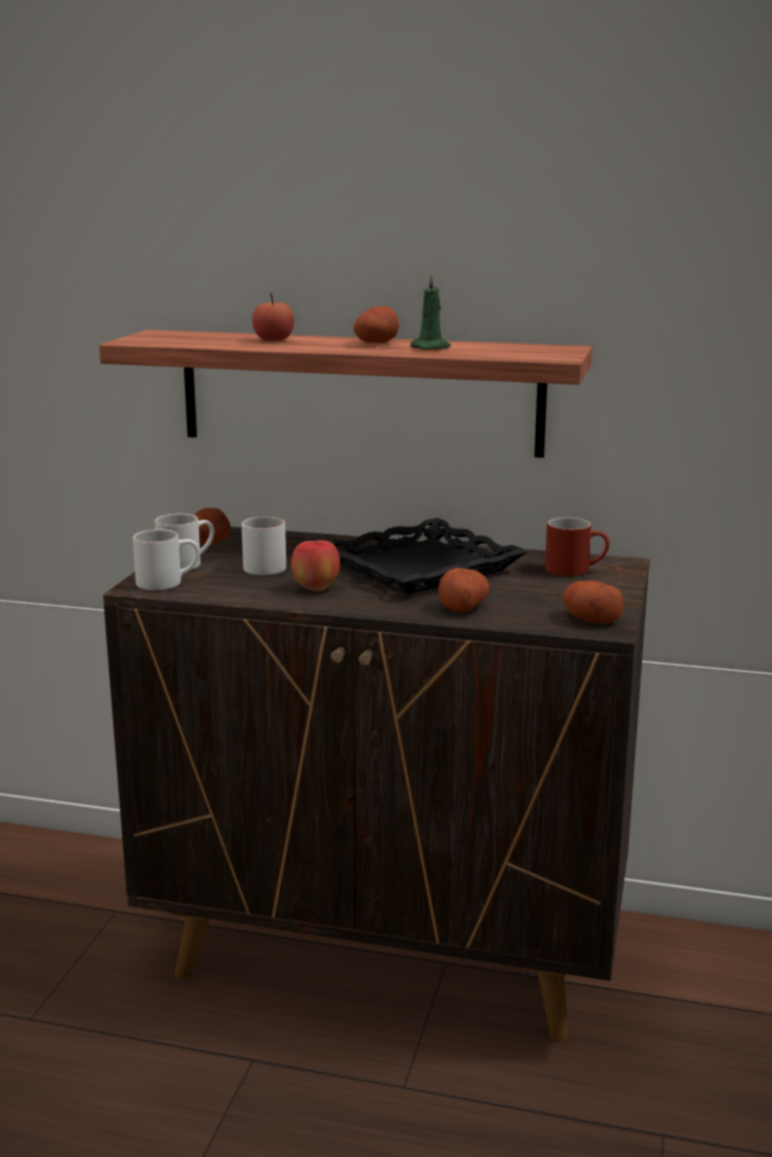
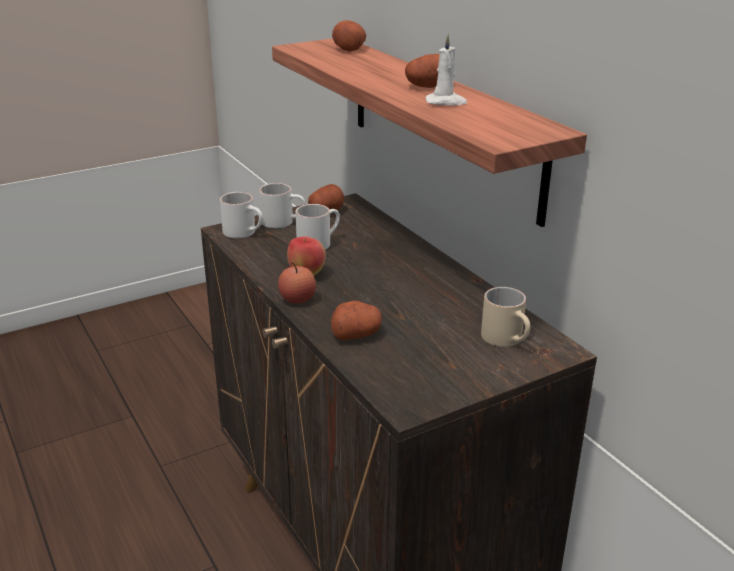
camera: 45 degrees right, 10 degrees up
apple [252,292,294,341] -> apple moved to [278,263,316,304]
black tray [329,518,527,595] -> none
green candle [410,273,451,350] -> white candle [426,34,467,106]
red mug [545,517,610,576] -> beige mug [481,287,531,347]
potato [563,580,624,624] -> potato moved to [332,20,366,52]

